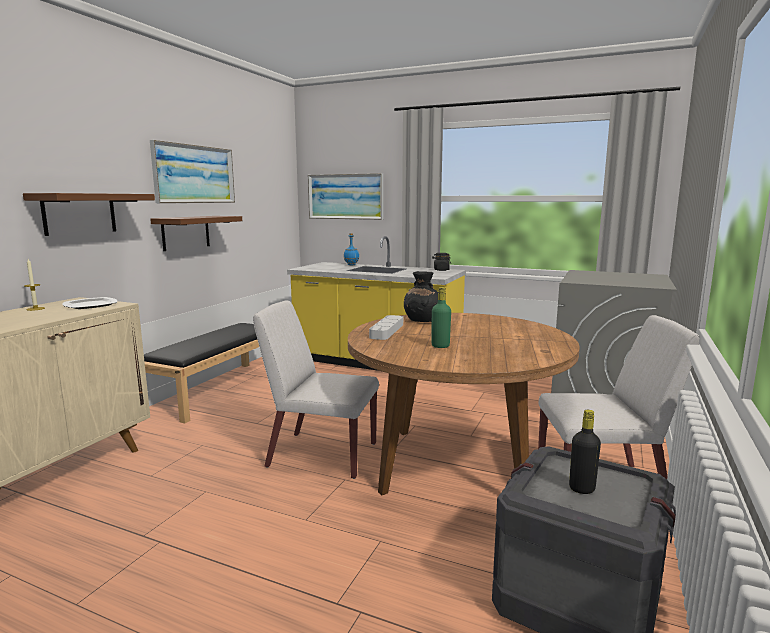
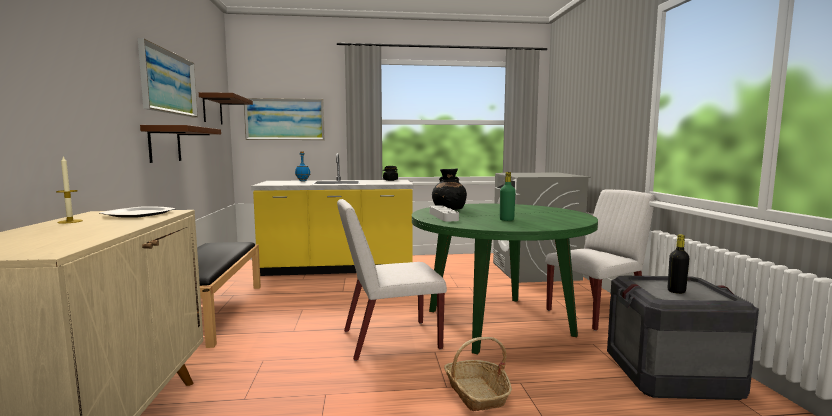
camera: 30 degrees left, 5 degrees down
brown shelf [23,193,155,236] -> brown shelf moved to [199,92,253,125]
brown dining table [348,313,580,495] -> green dining table [412,204,598,354]
none -> basket [444,337,512,411]

